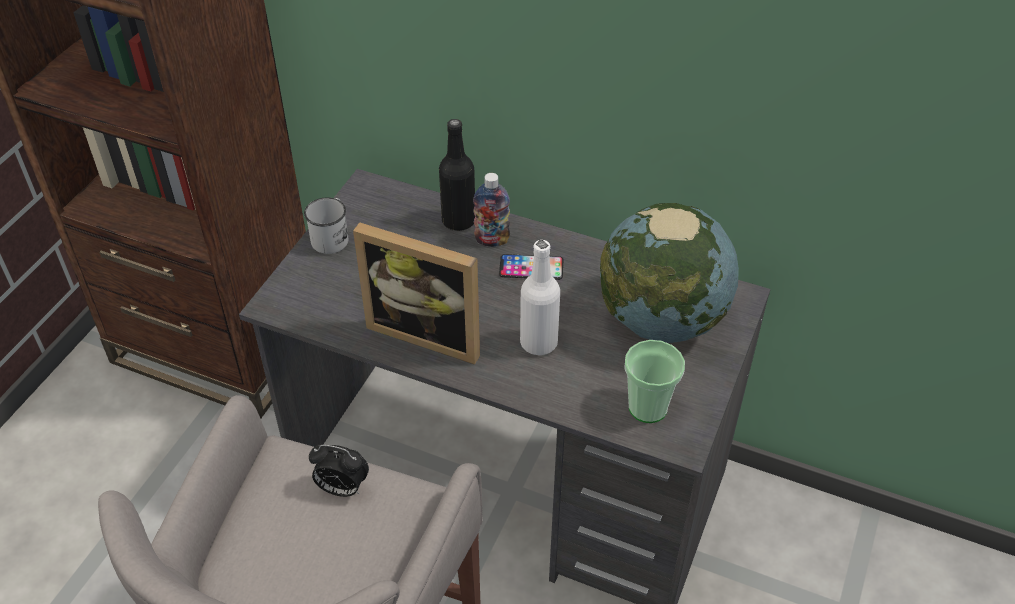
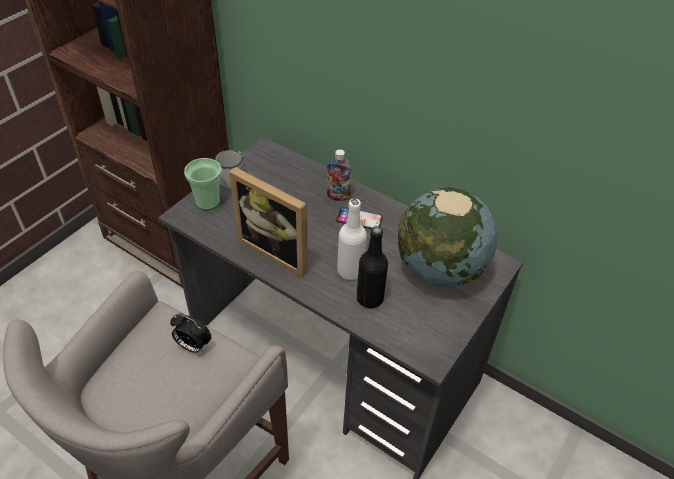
camera: 10 degrees right, 0 degrees up
black bottle [439,119,475,231] -> black bottle moved to [356,226,388,308]
cup [624,340,685,423] -> cup moved to [184,158,222,210]

